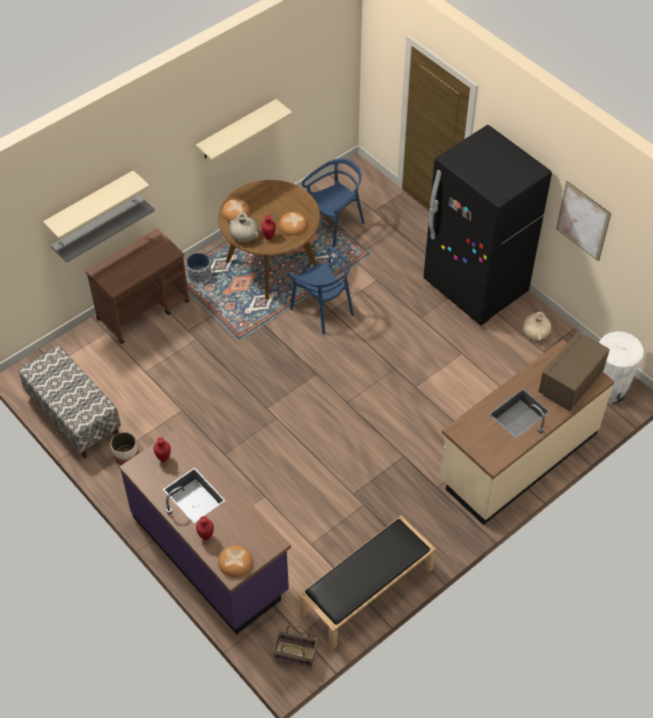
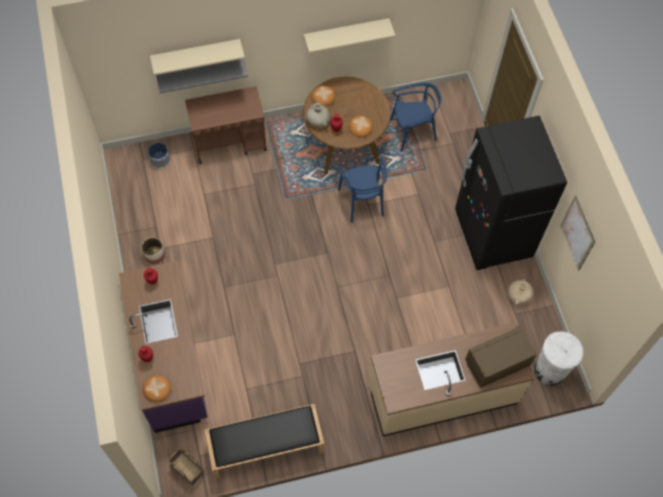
camera: 25 degrees right, 10 degrees up
bench [19,346,121,458] -> none
planter [186,253,211,284] -> planter moved to [148,142,170,168]

